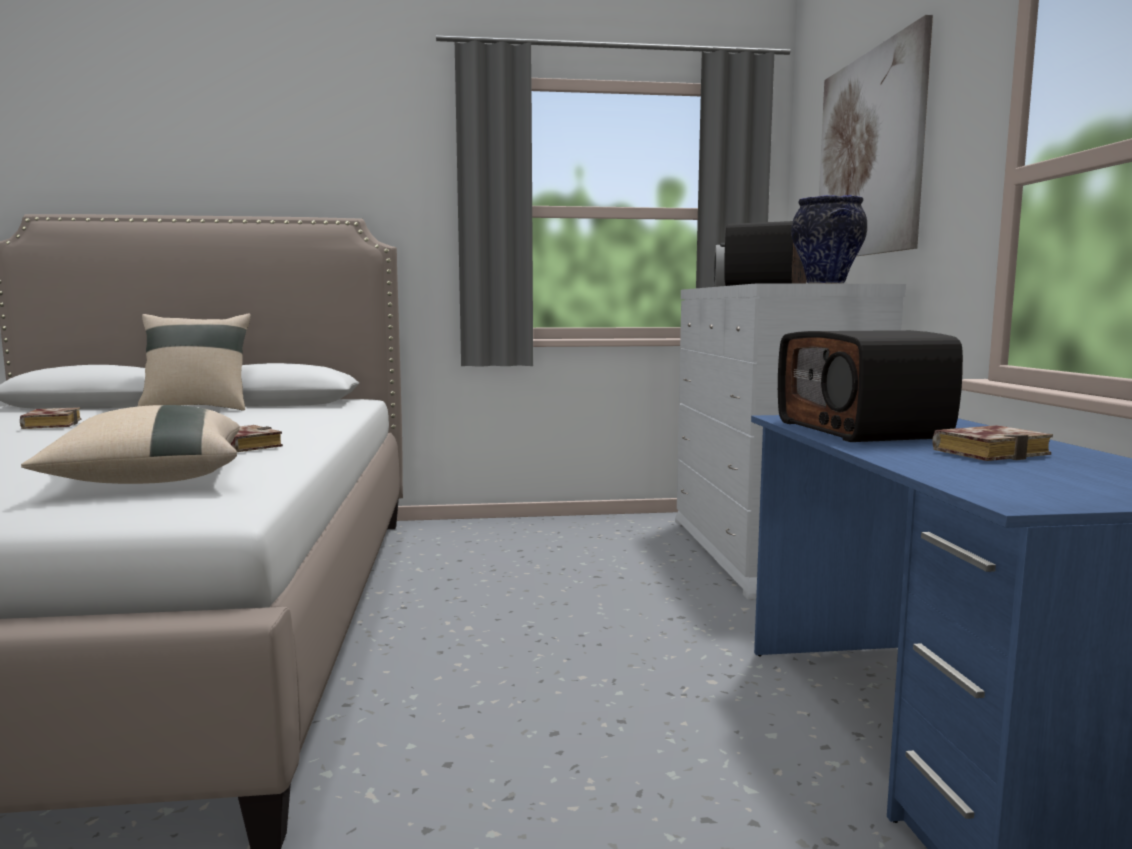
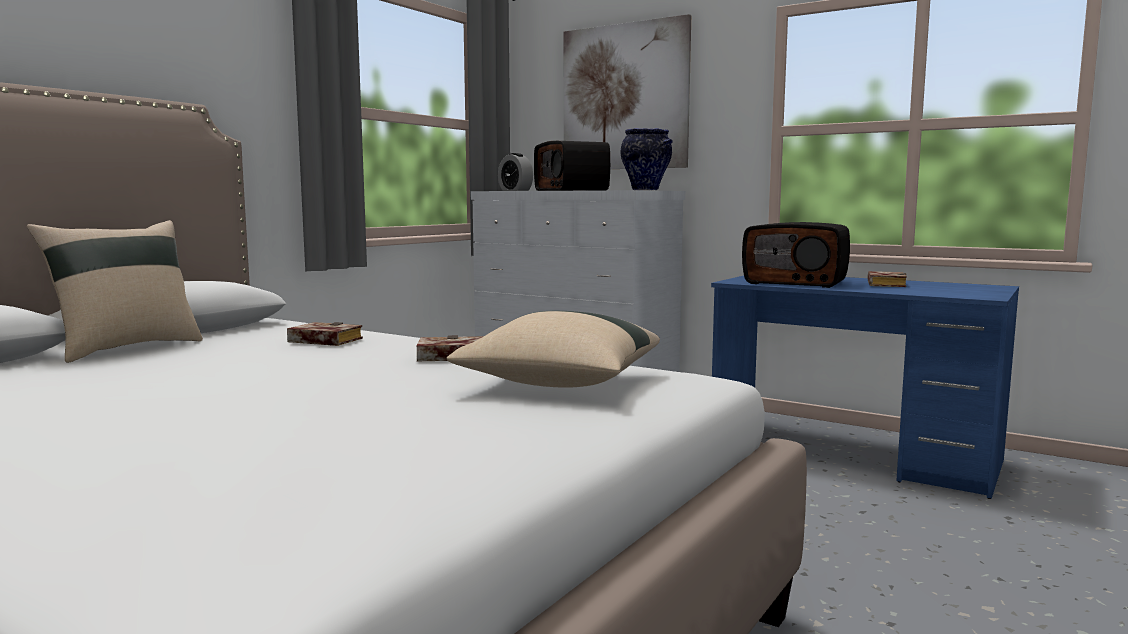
camera: 50 degrees left, 0 degrees up
book [20,407,81,429] -> book moved to [287,322,363,346]

